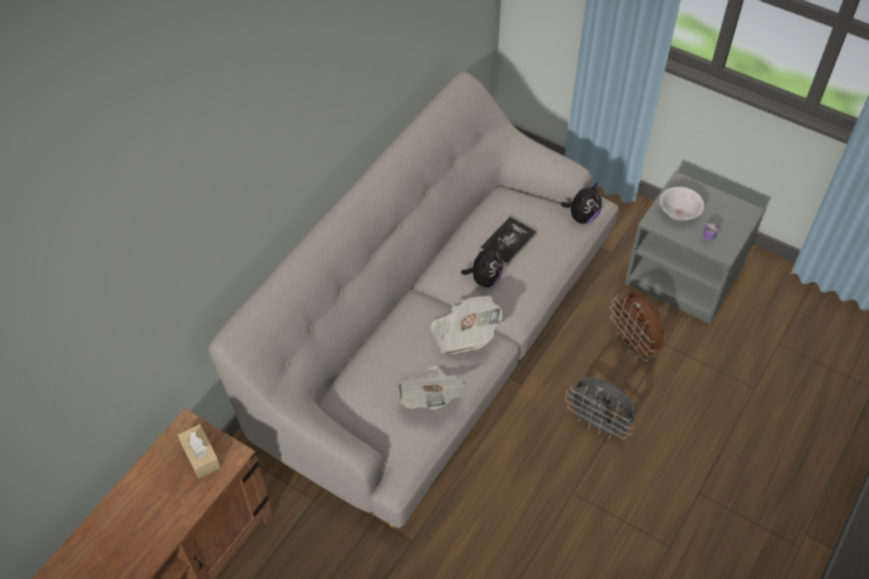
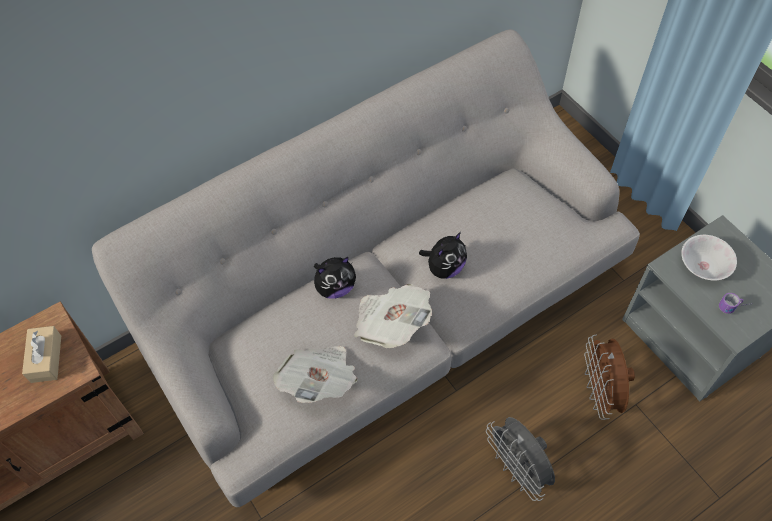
camera: 25 degrees right, 5 degrees up
book [480,217,537,266] -> none
plush toy [561,182,602,224] -> plush toy moved to [314,257,356,299]

